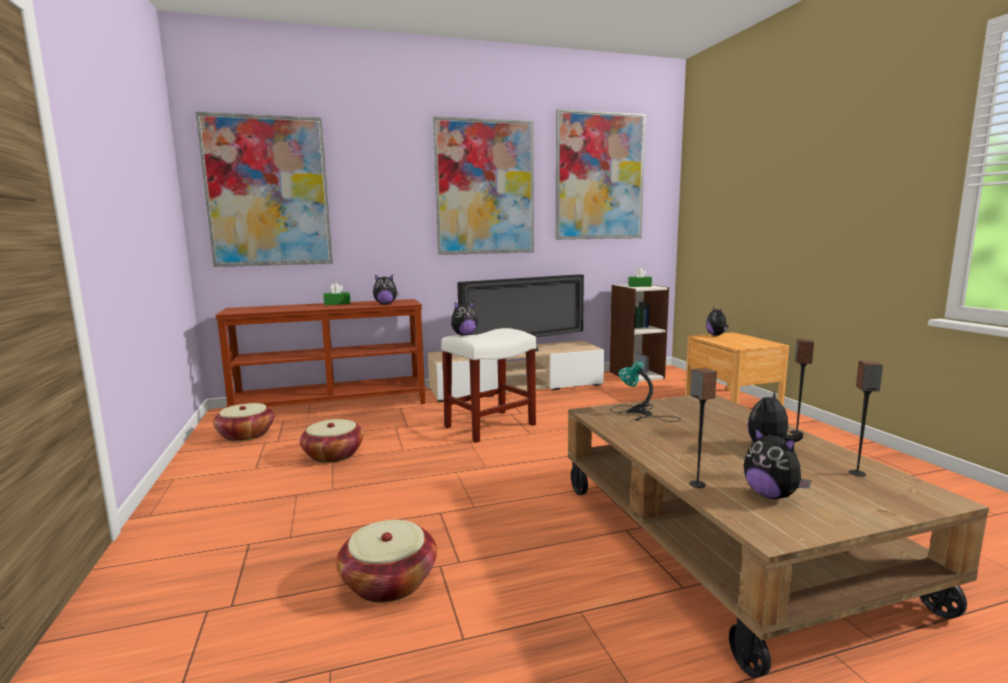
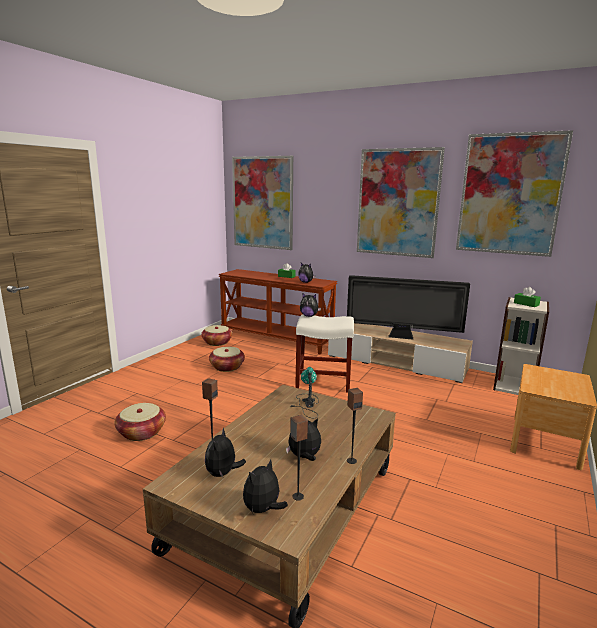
camera: 45 degrees right, 5 degrees up
plush toy [706,307,729,336] -> plush toy moved to [243,459,288,513]

